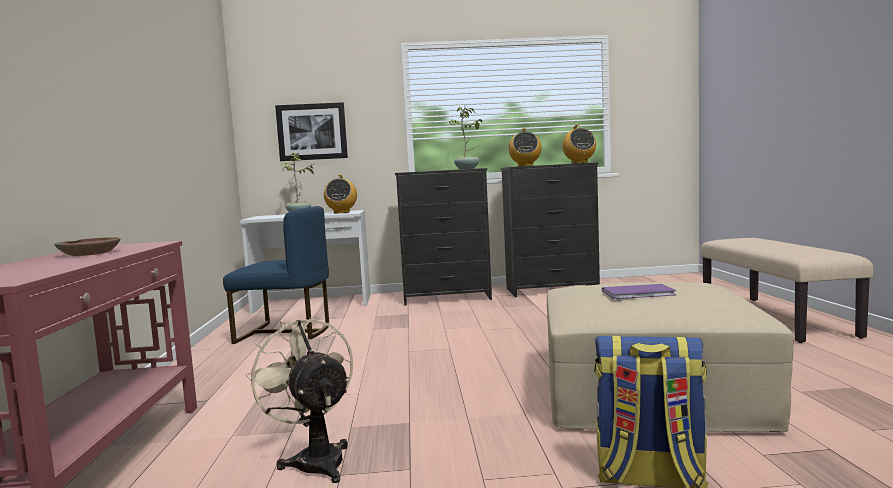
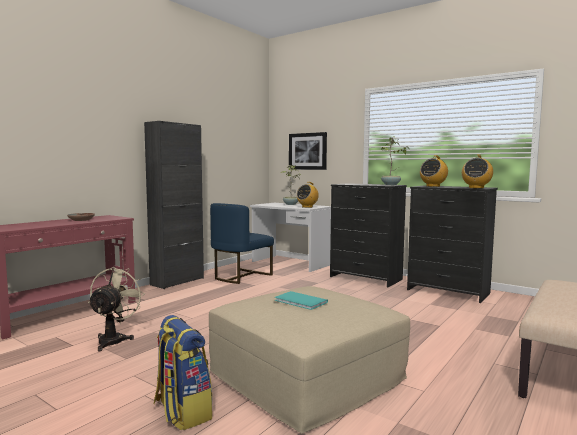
camera: 40 degrees right, 0 degrees up
blue chair [223,206,329,344] -> blue chair turned 75 degrees clockwise [210,203,274,284]
purple book [602,284,677,299] -> turquoise book [275,291,328,310]
none -> black cabinet [144,121,204,289]

